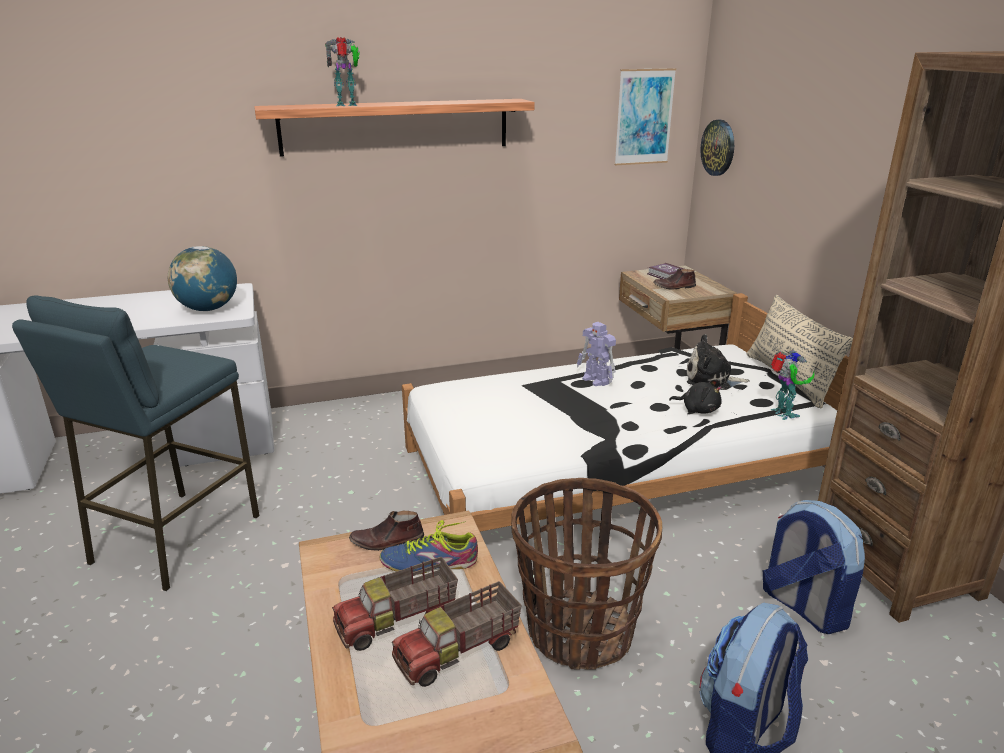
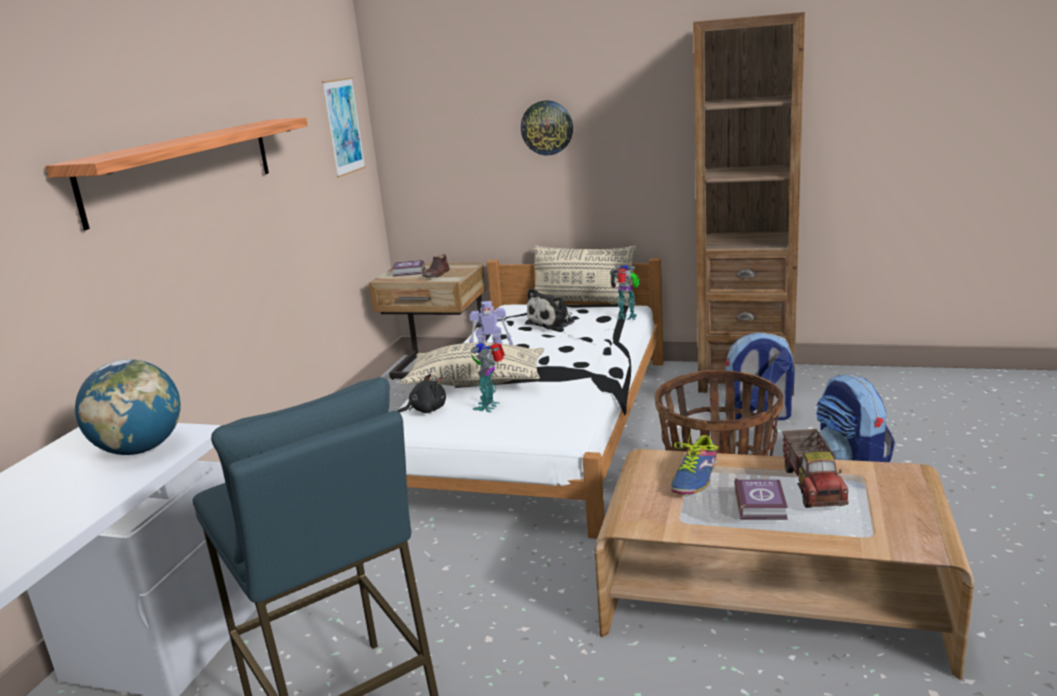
camera: 55 degrees left, 5 degrees down
toy robot [325,37,360,106] -> toy robot moved to [470,341,505,412]
toy truck [332,557,458,651] -> book [734,478,788,520]
brown shoe [349,511,424,551] -> none
black plush toy [669,379,722,414] -> black plush toy moved to [398,374,446,413]
wall clock [700,120,734,176] -> wall clock moved to [521,100,573,156]
none -> beige pillow [400,342,544,386]

